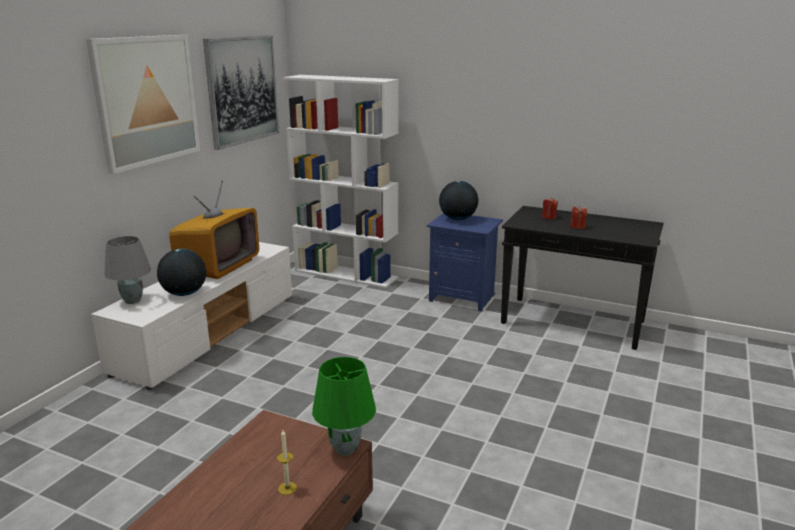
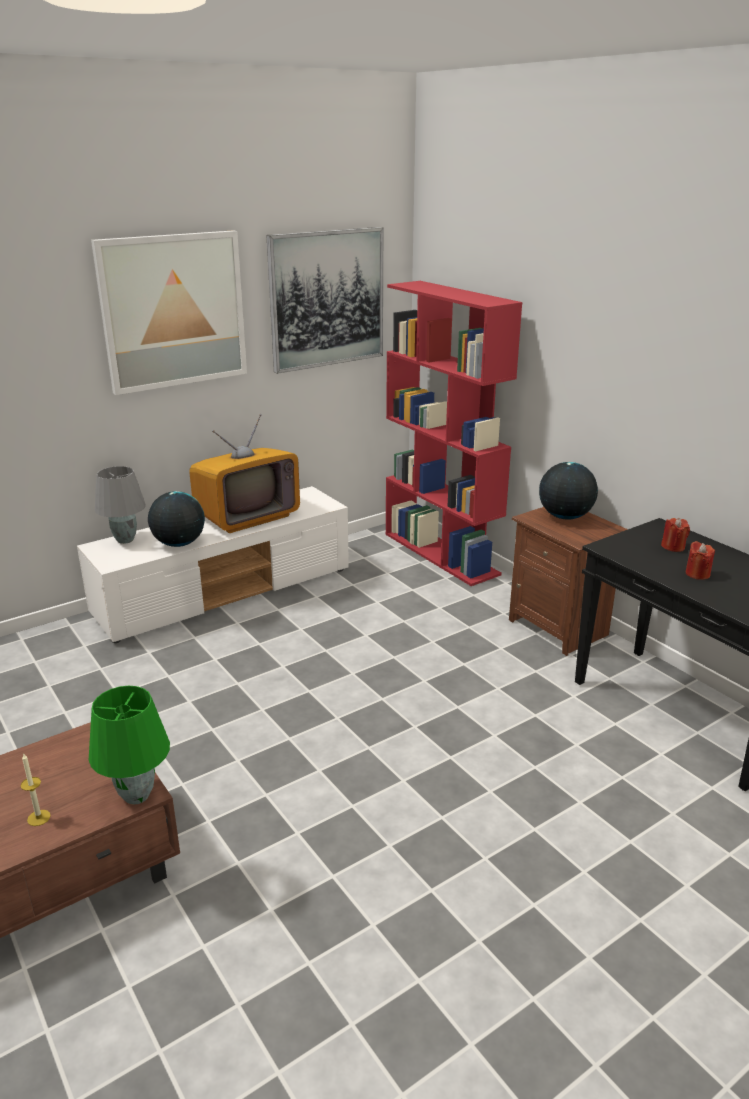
camera: 30 degrees right, 5 degrees up
white bookcase [283,75,399,288] -> red bookcase [386,281,522,586]
blue nightstand [427,213,503,311] -> brown nightstand [509,507,628,656]

